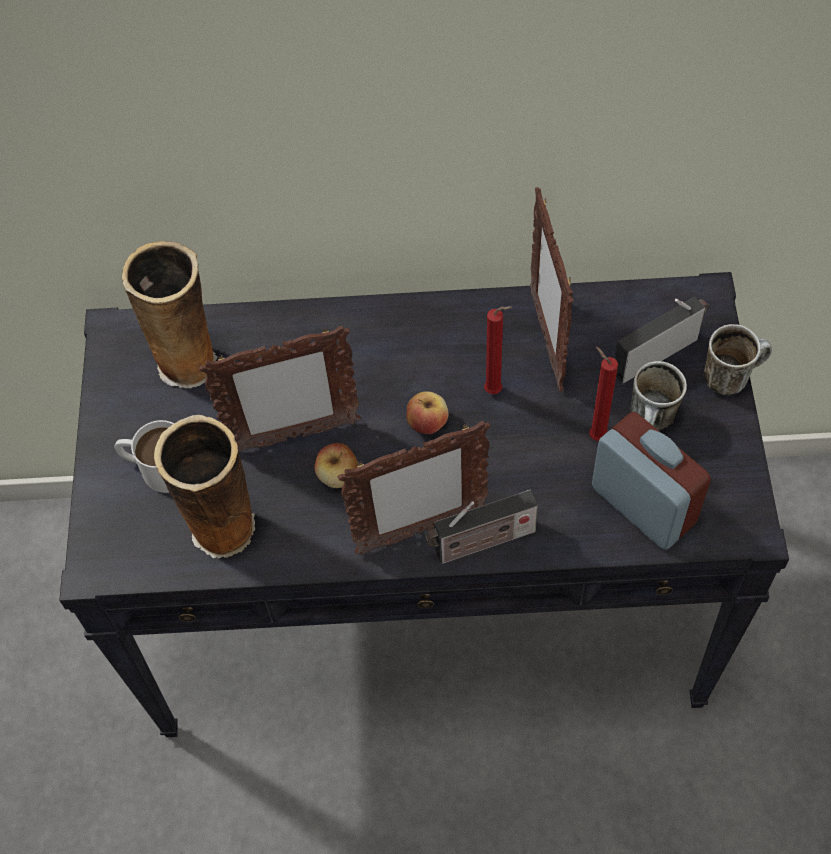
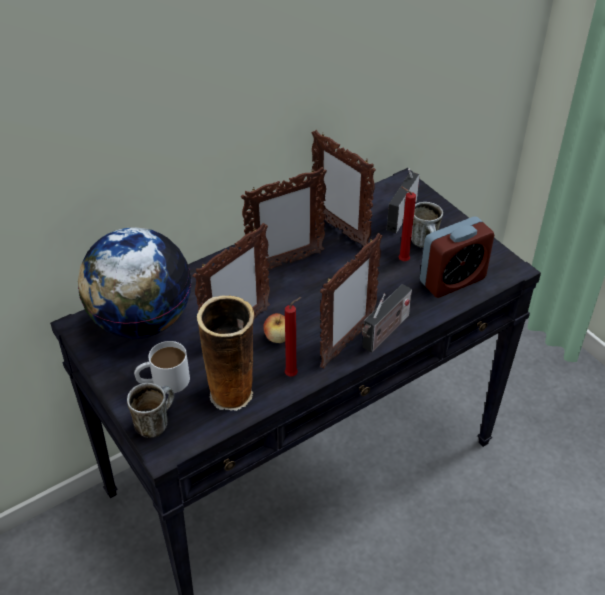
camera: 35 degrees left, 15 degrees down
vase [122,241,217,389] -> globe [78,227,191,339]
apple [406,391,448,434] -> none
red candle [484,306,513,394] -> red candle moved to [285,297,301,376]
alarm clock [592,412,711,550] -> alarm clock turned 135 degrees clockwise [420,217,494,298]
mug [703,324,772,395] -> mug moved to [127,383,174,438]
none -> picture frame [241,167,327,270]

